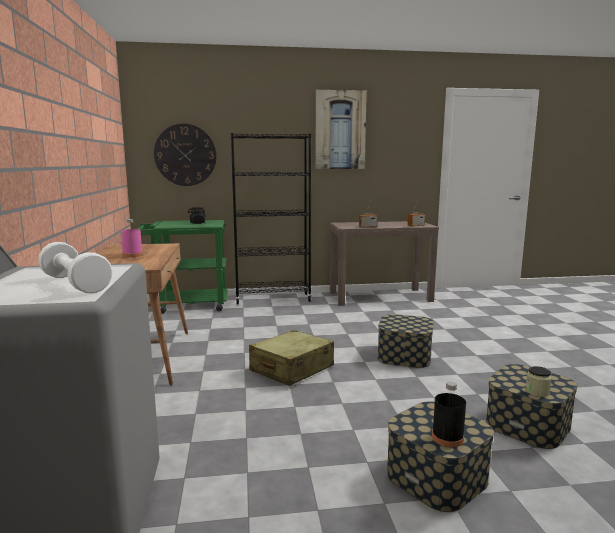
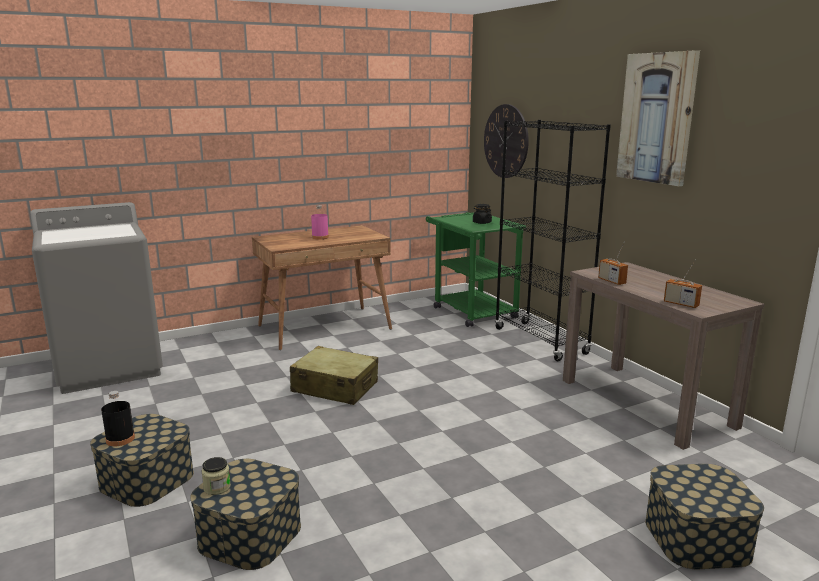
camera: 70 degrees right, 5 degrees up
white dumbbell [38,242,113,293] -> none
storage box [378,314,434,368] -> storage box moved to [645,464,764,569]

